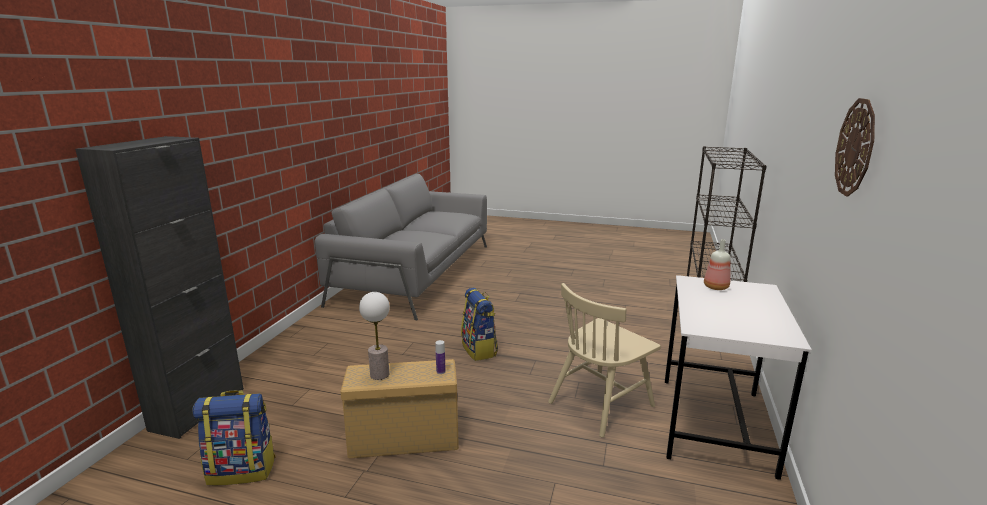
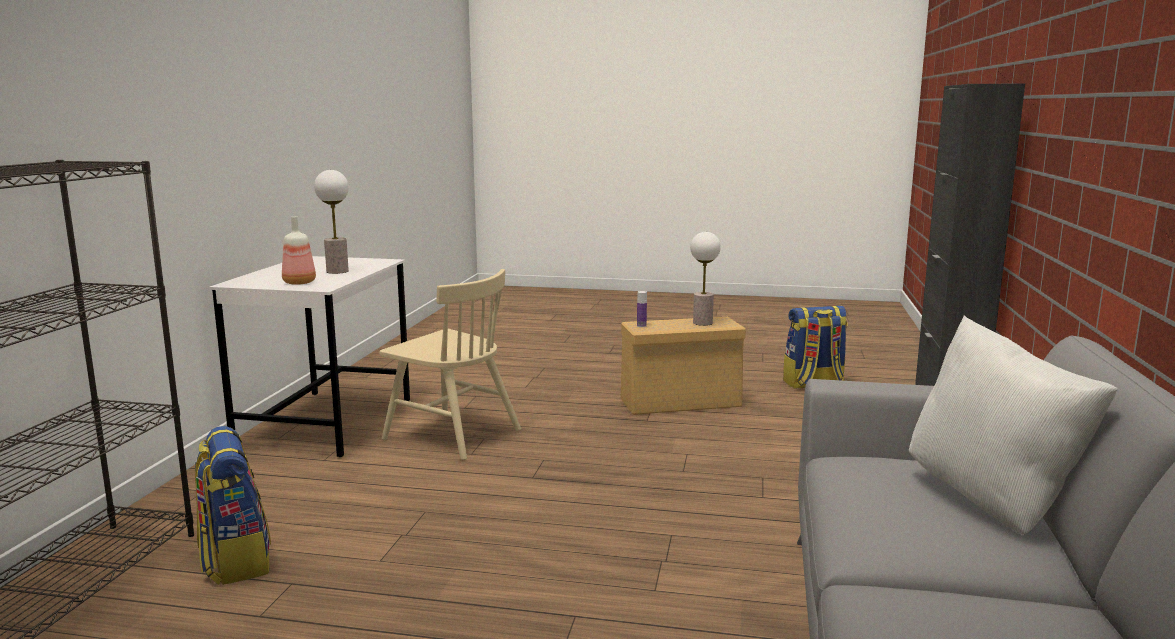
camera: 175 degrees right, 5 degrees down
backpack [461,288,498,361] -> backpack moved to [195,426,271,585]
beige chair [548,283,661,438] -> beige chair turned 75 degrees clockwise [380,269,521,460]
wall clock [835,98,875,197] -> none
none -> table lamp [314,170,349,274]
none -> white pillow [909,316,1118,534]

